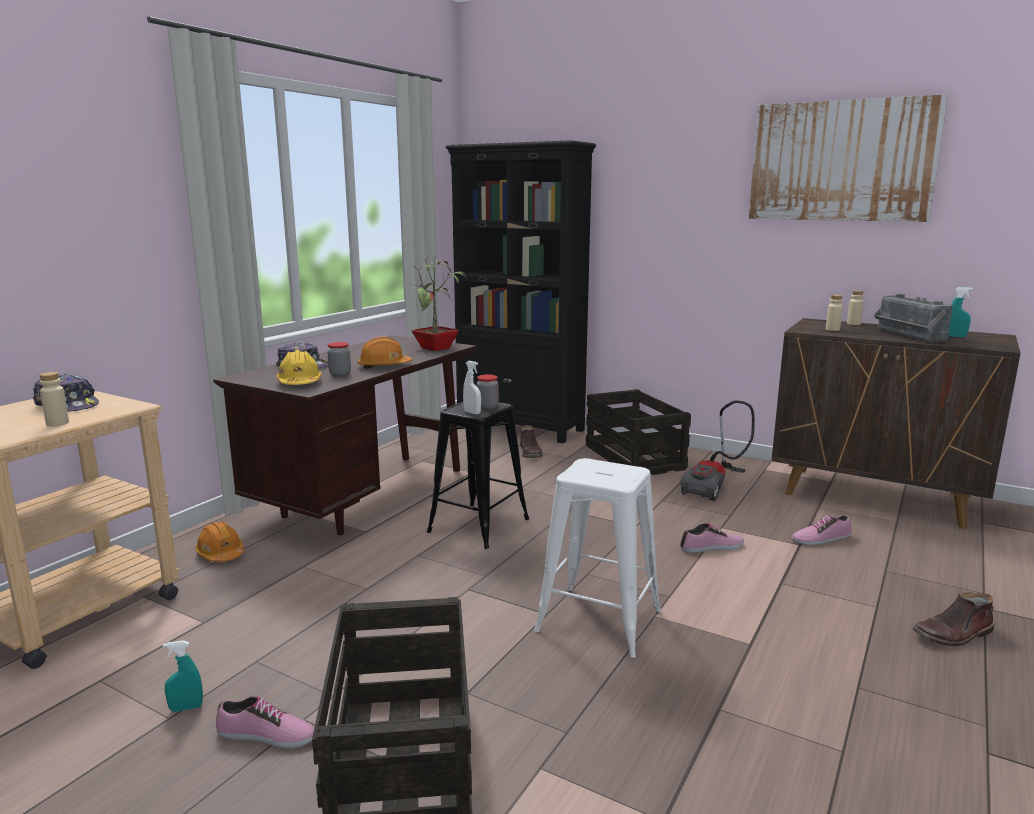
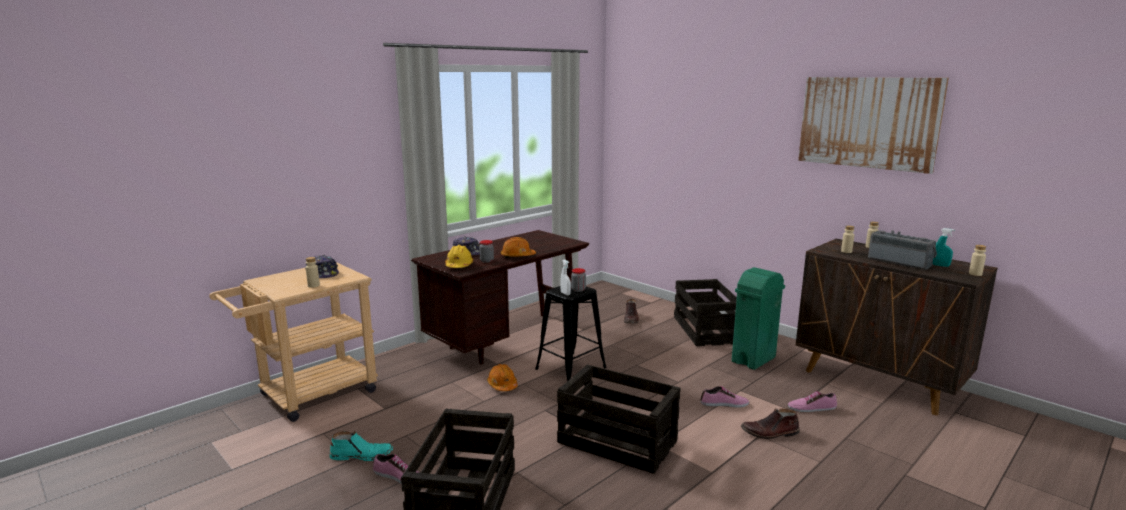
camera: 15 degrees right, 0 degrees up
turquoise spray bottle [163,640,203,712] -> turquoise boot [330,431,393,461]
orange hard hat [195,522,244,562] -> orange hard hat moved to [487,364,518,391]
potted plant [412,256,468,351] -> none
black bookcase [445,140,596,443] -> none
white stool [534,458,661,658] -> crate [557,365,680,474]
vacuum cleaner [680,400,755,501] -> green trash can [732,267,785,370]
radio [874,294,953,343] -> radio turned 135 degrees clockwise [868,230,937,270]
brown boot [912,592,995,646] -> brown boot moved to [741,408,800,439]
none -> beige bottle [969,245,986,276]

